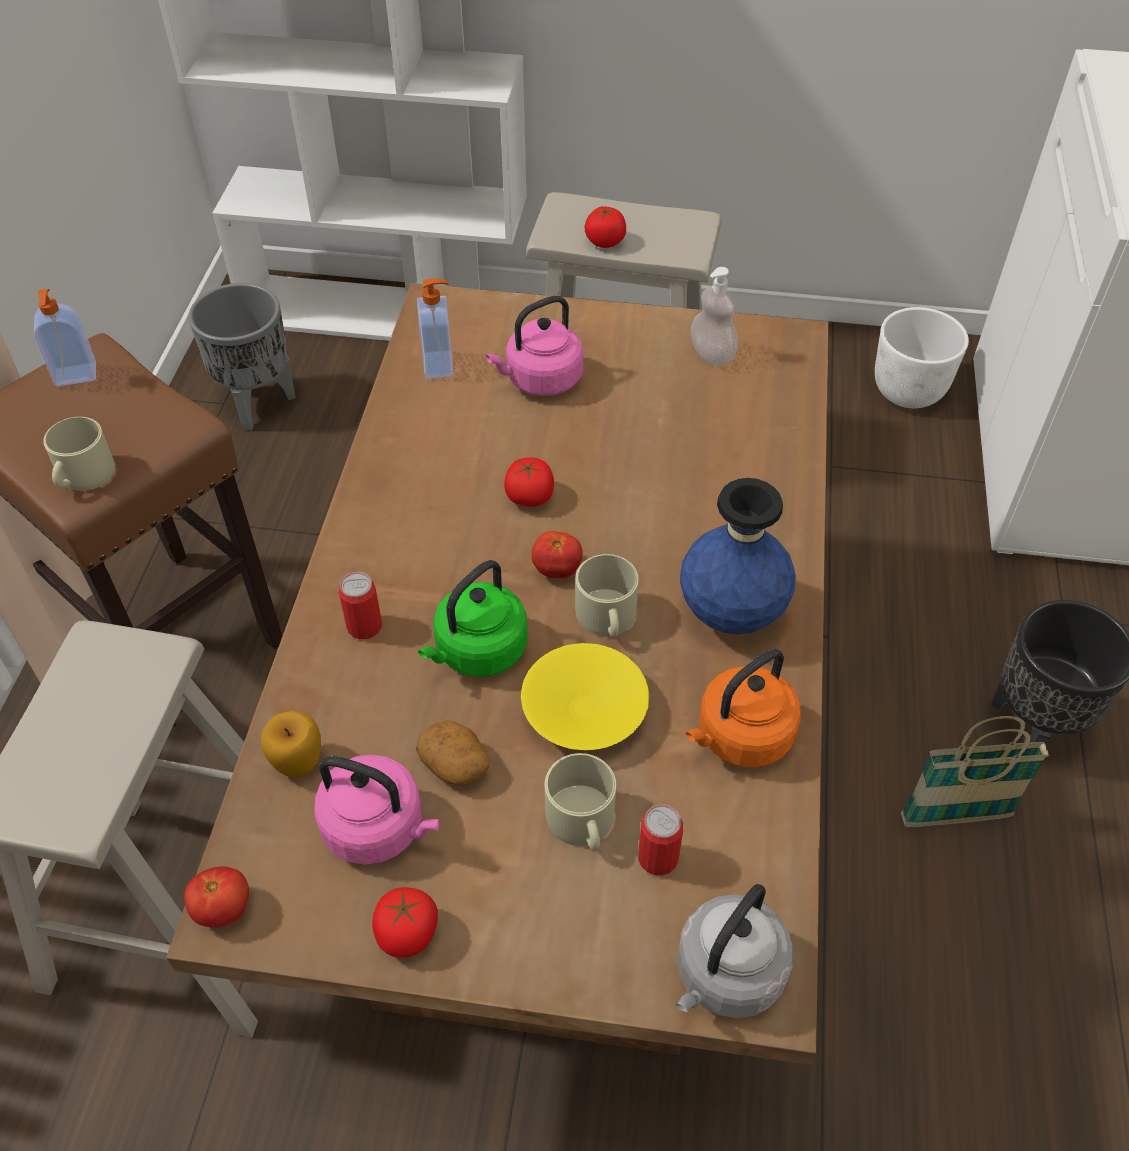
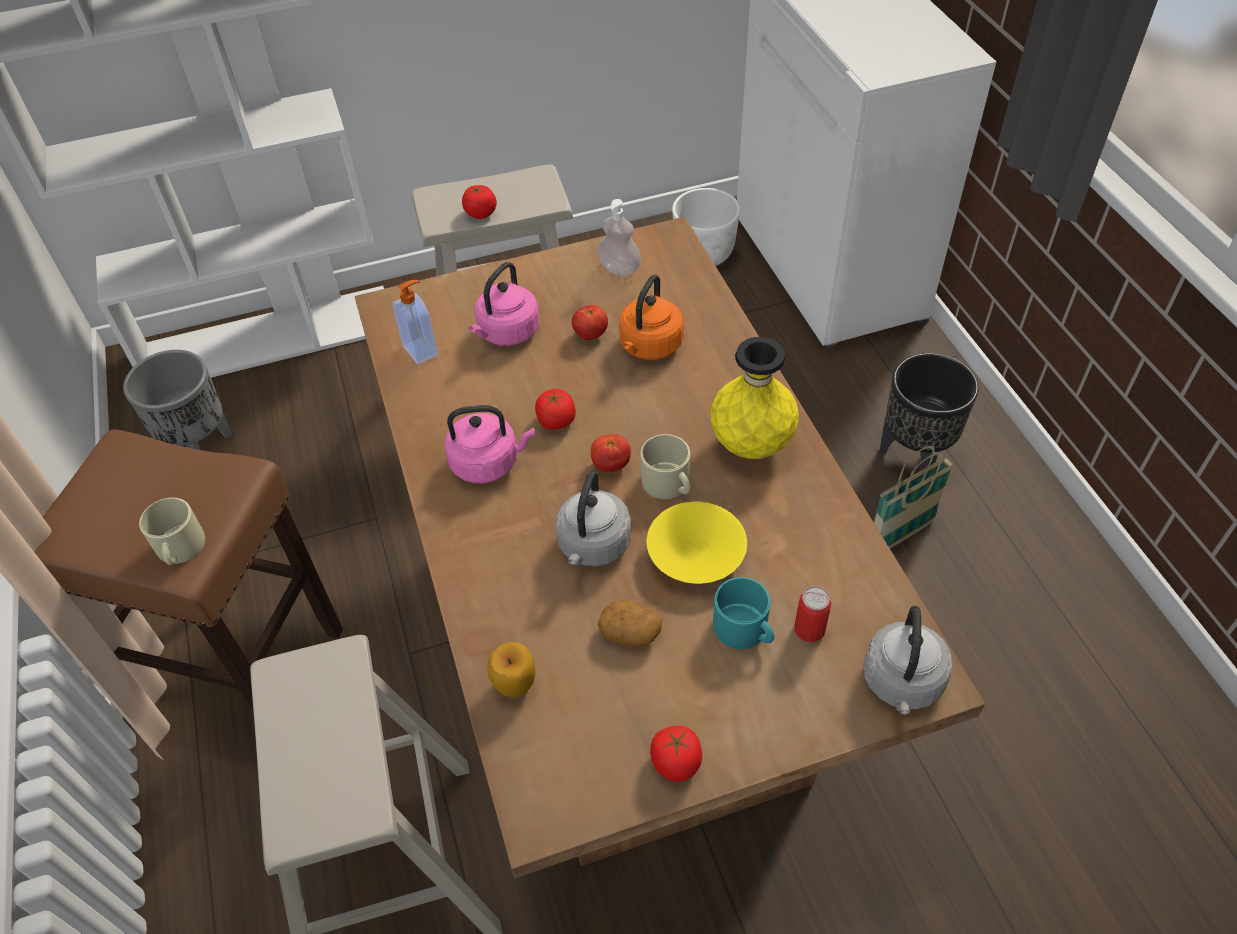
camera: 25 degrees left, 0 degrees up
soap dispenser [34,289,96,386] -> none
tomato [184,866,249,928] -> tomato moved to [572,305,608,340]
pink kettle [314,755,439,865] -> pink kettle moved to [444,405,535,483]
can [339,572,382,639] -> none
green kettle [418,560,528,677] -> grey kettle [555,471,631,566]
beige mug [545,753,616,850] -> turquoise mug [713,577,774,649]
blue vase [680,478,796,635] -> yellow vase [710,337,799,459]
orange kettle [686,649,801,768] -> orange kettle moved to [619,274,684,360]

